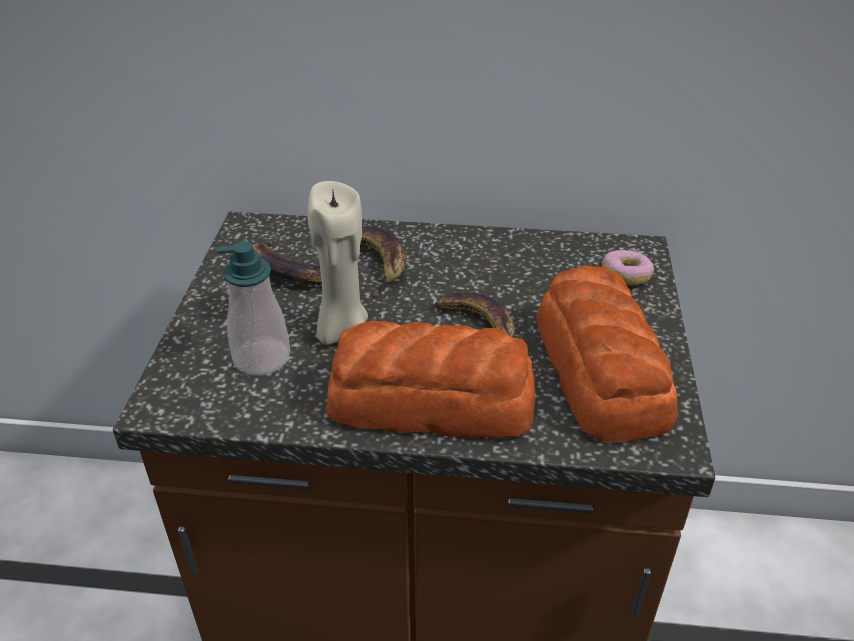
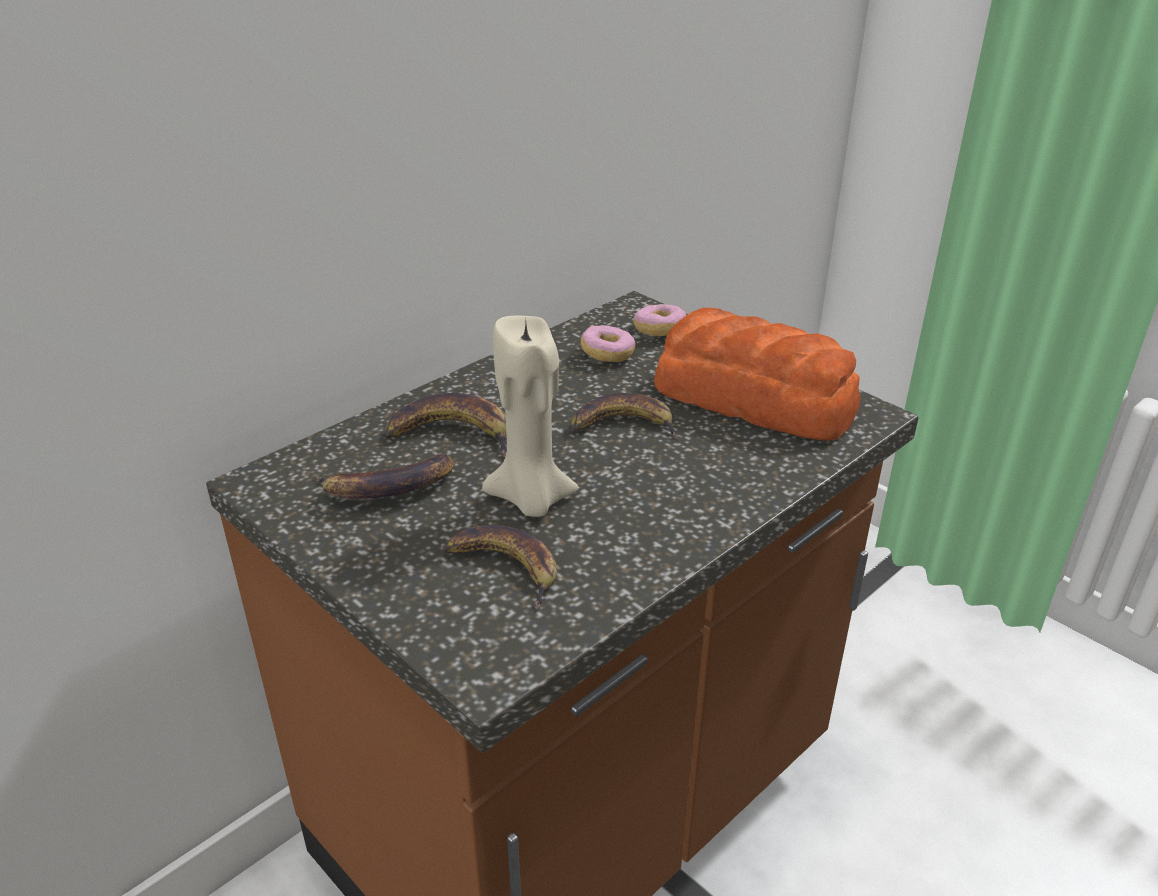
camera: 50 degrees left, 5 degrees down
soap dispenser [216,242,290,375] -> banana [442,525,557,609]
bread [326,321,535,438] -> none
none -> donut [581,325,635,362]

